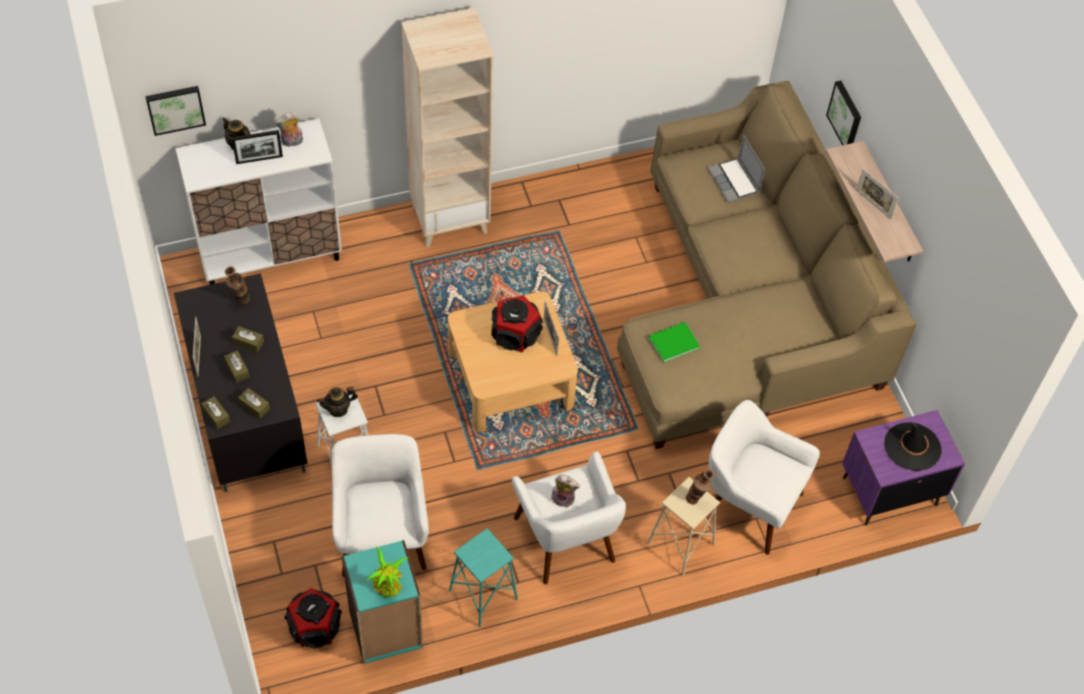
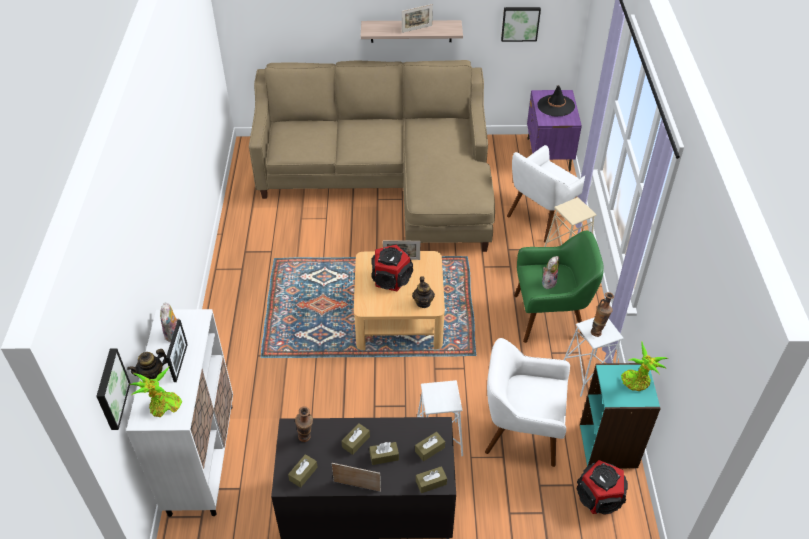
camera: 70 degrees left, 10 degrees down
teapot [317,387,358,417] -> teapot moved to [412,276,435,308]
beige bookcase [401,8,494,247] -> none
turquoise stool [449,528,518,627] -> white stool [564,317,623,397]
white armchair [512,451,626,584] -> green armchair [514,231,604,343]
green book [648,322,700,363] -> none
vase [686,469,715,505] -> vase moved to [591,292,614,337]
laptop [708,135,765,203] -> none
picture [826,81,861,145] -> picture moved to [501,7,541,42]
none -> potted plant [129,367,182,417]
none -> brown tissue box [288,454,318,488]

